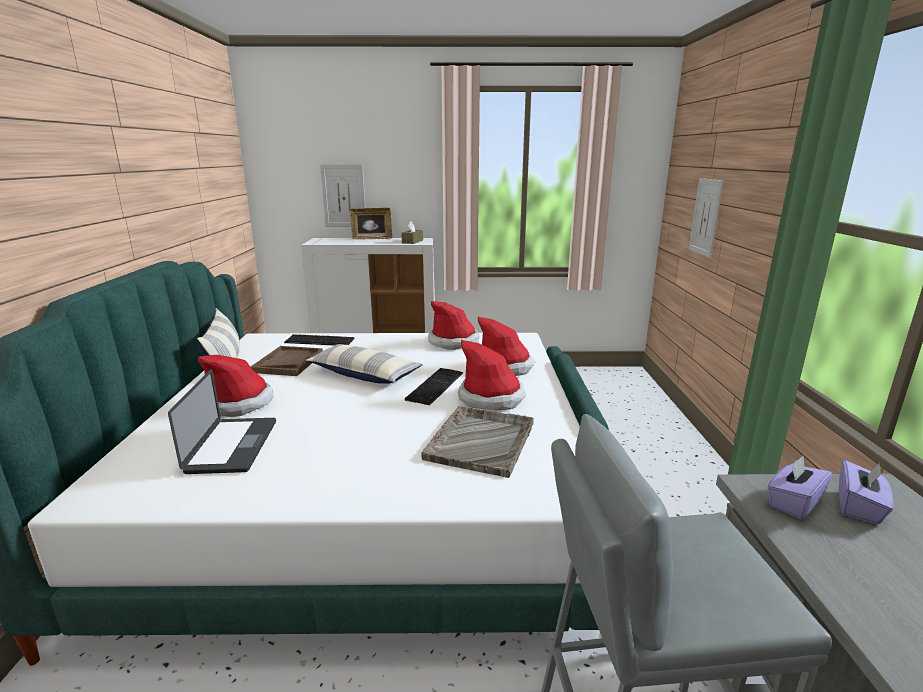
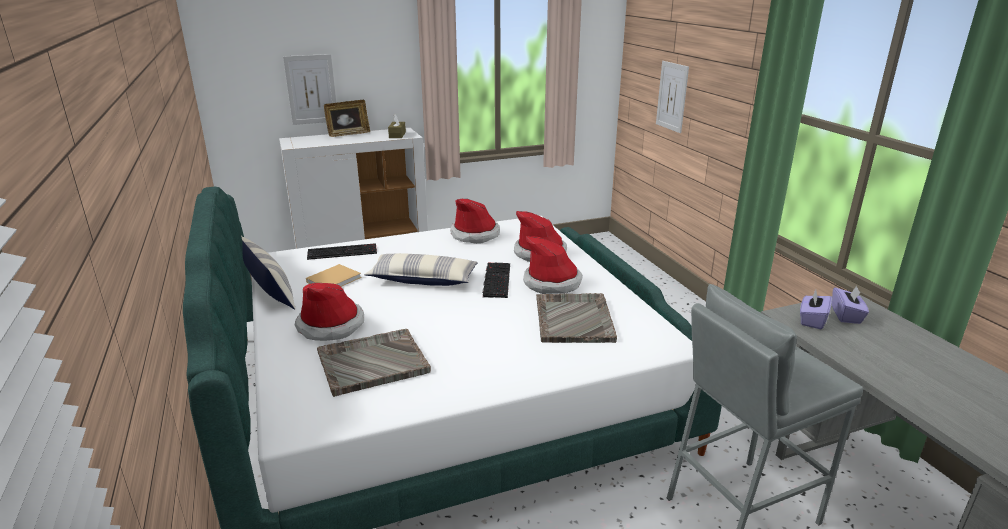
camera: 20 degrees left, 5 degrees up
laptop [168,369,276,474] -> grey tray [317,329,431,397]
brown tray [251,346,323,376] -> beige book [306,264,362,287]

